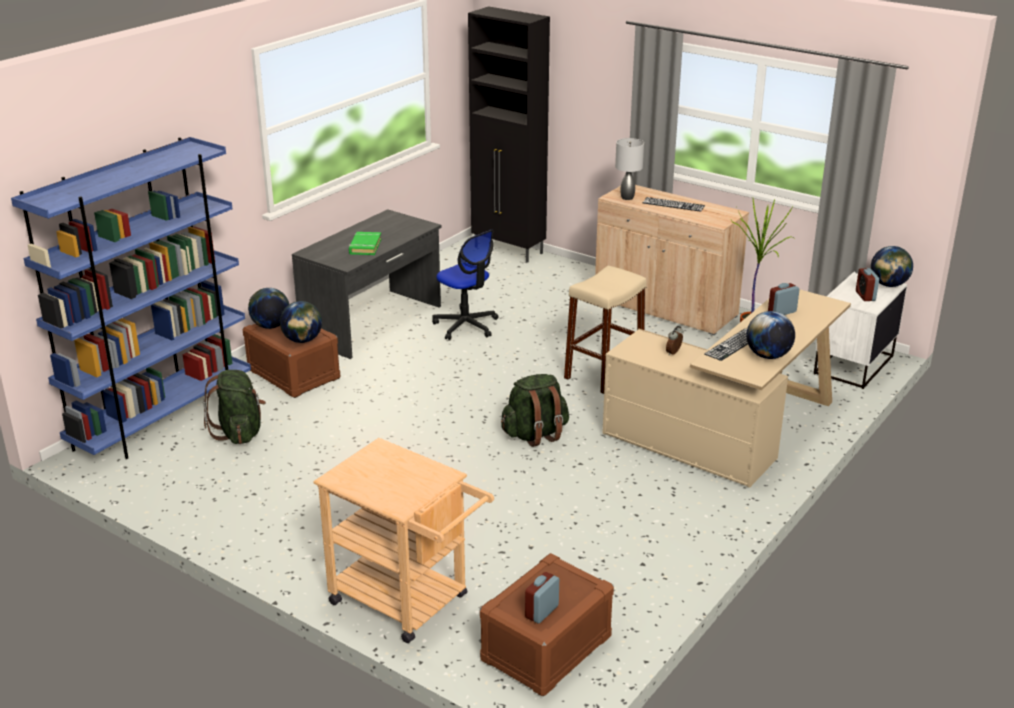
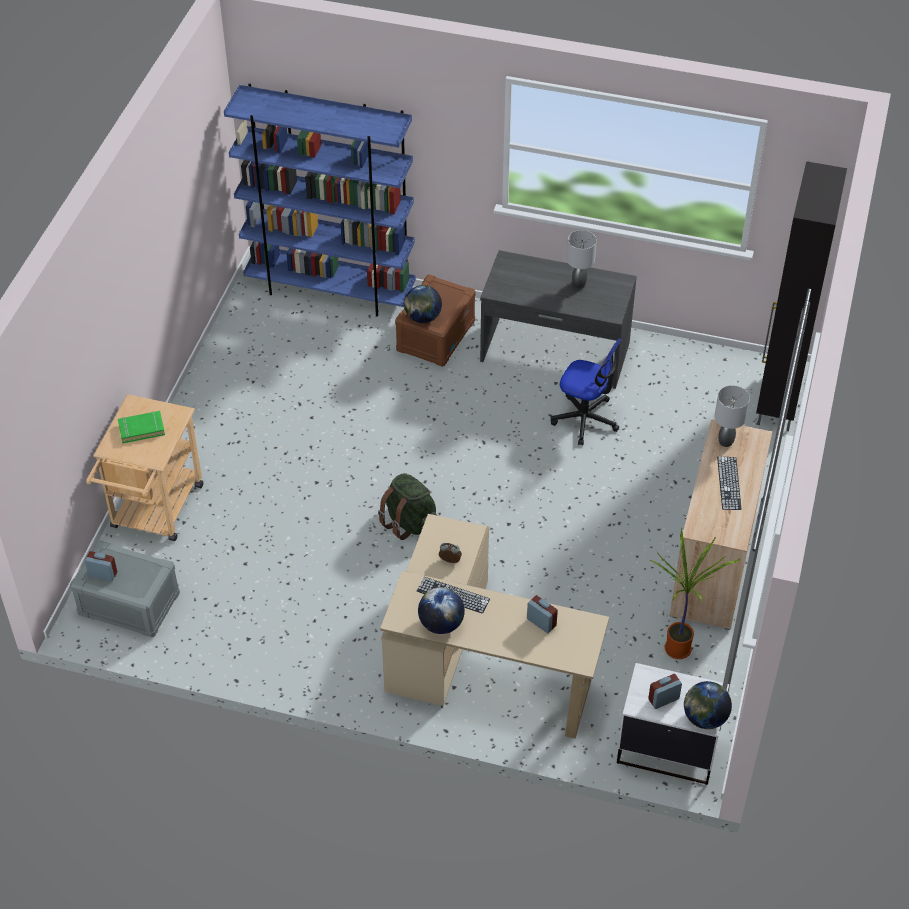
camera: 70 degrees right, 20 degrees up
green backpack [203,370,266,444] -> none
globe [248,288,289,329] -> none
green book [349,232,381,255] -> green book moved to [118,411,165,443]
office chair [432,230,499,340] -> office chair turned 90 degrees counterclockwise [551,338,622,446]
brown storage box [480,553,614,696] -> grey storage box [70,541,180,637]
beige stool [564,266,647,394] -> none
none -> grey table lamp [567,230,597,288]

